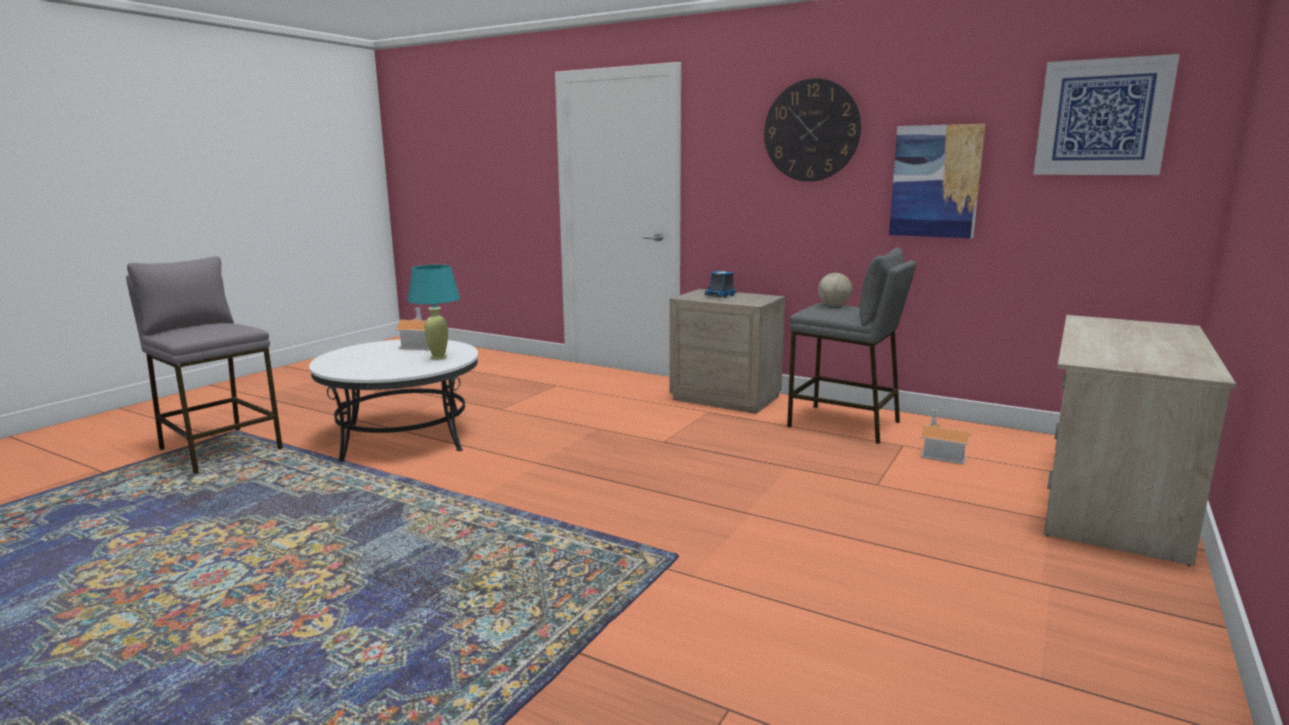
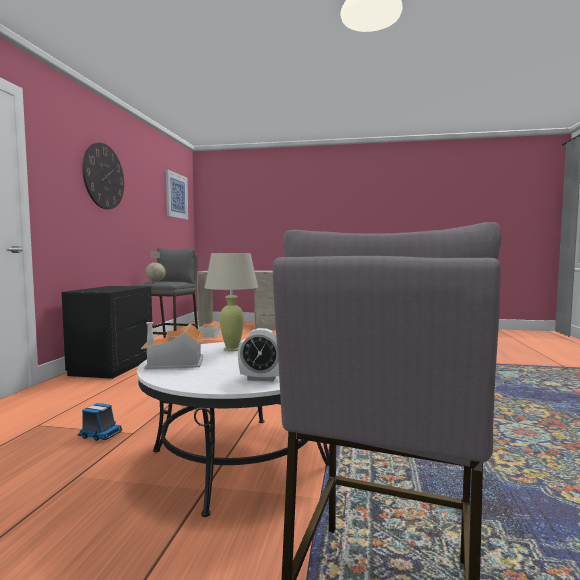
camera: 110 degrees left, 10 degrees down
turquoise table lamp [407,265,460,359] -> beige table lamp [204,253,258,351]
beige nightstand [670,289,785,414] -> black nightstand [61,286,153,379]
toy truck [704,271,737,298] -> toy truck moved to [78,403,122,441]
picture [889,124,985,239] -> none
none -> alarm clock [238,328,279,381]

